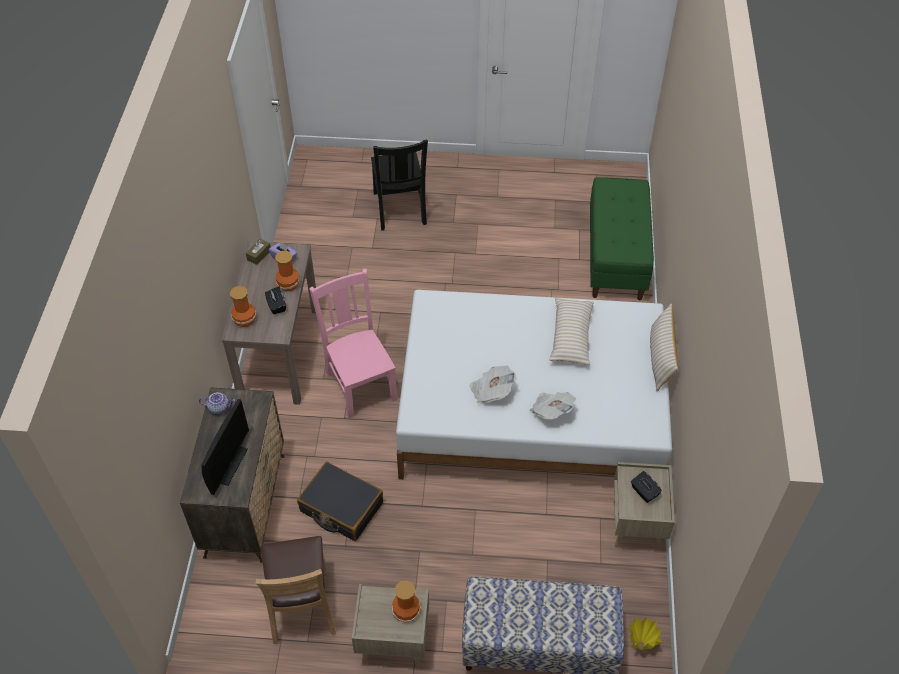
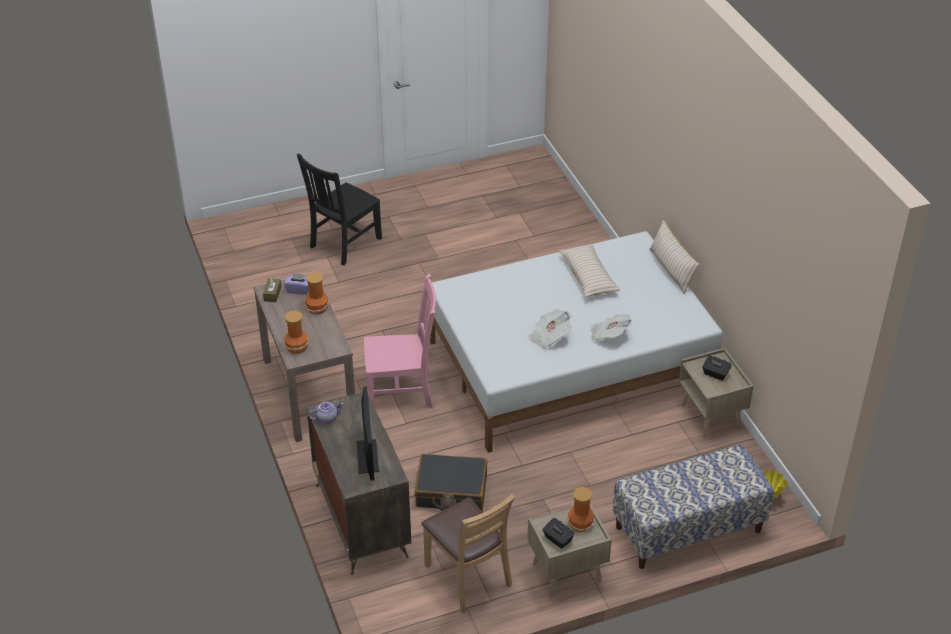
camera: 25 degrees left, 10 degrees down
black tissue box [265,286,286,314] -> black tissue box moved to [543,518,575,549]
pink chair [309,268,398,418] -> pink chair turned 135 degrees clockwise [364,274,436,408]
black chair [371,139,428,231] -> black chair turned 75 degrees clockwise [297,154,382,265]
green bench [590,177,654,300] -> none

